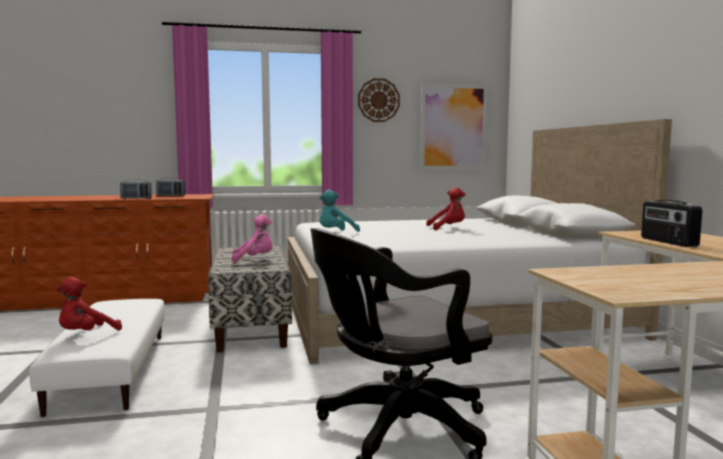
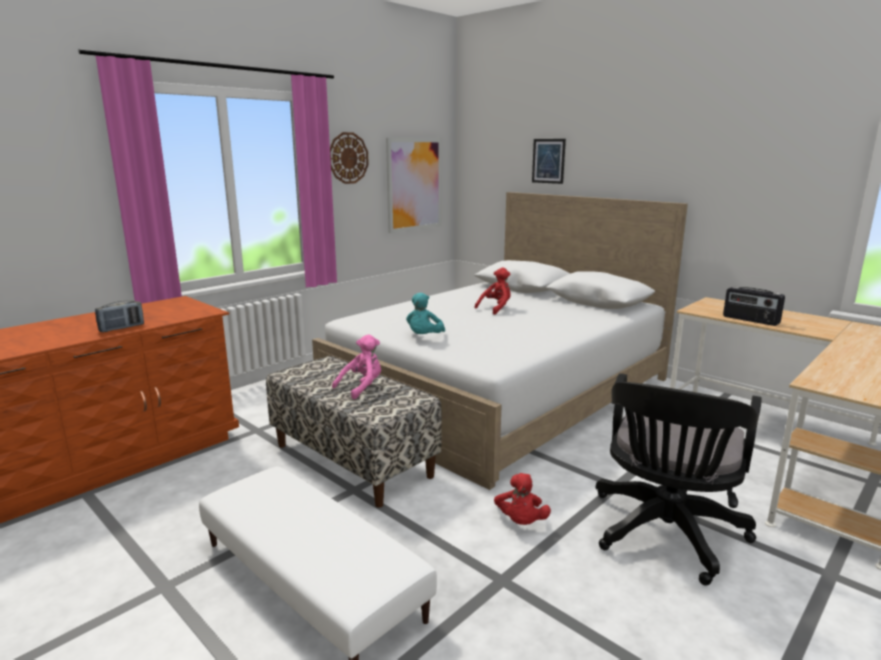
camera: 35 degrees left, 10 degrees up
red plush toy [56,277,122,330] -> red plush toy moved to [494,473,551,525]
radio [156,178,185,196] -> none
none -> picture [532,139,566,184]

